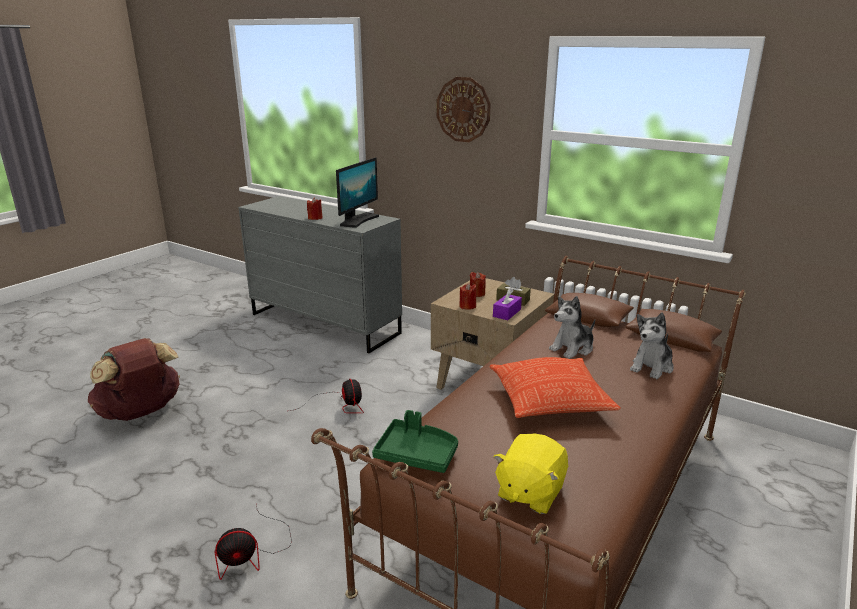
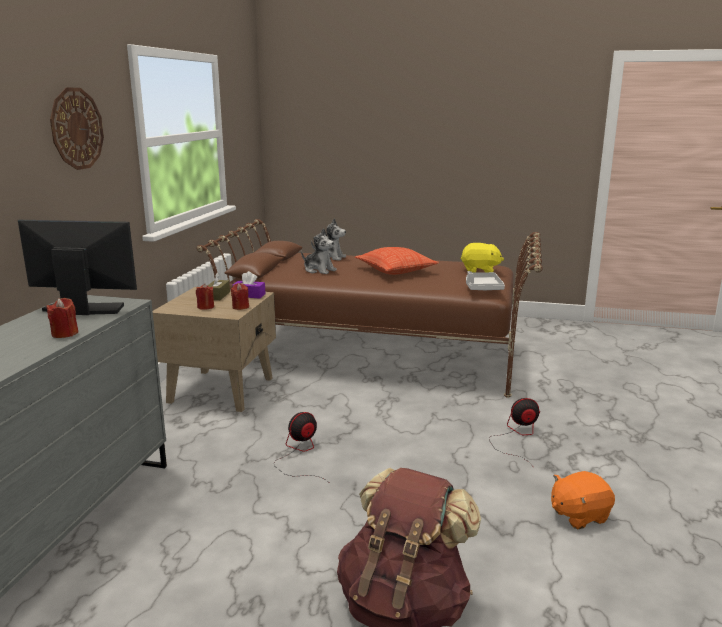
camera: 110 degrees left, 5 degrees down
fan [215,504,292,580] -> fan turned 60 degrees counterclockwise [489,398,540,465]
green tray [372,410,458,473] -> grey tray [466,271,505,290]
none -> orange plush toy [551,471,615,529]

